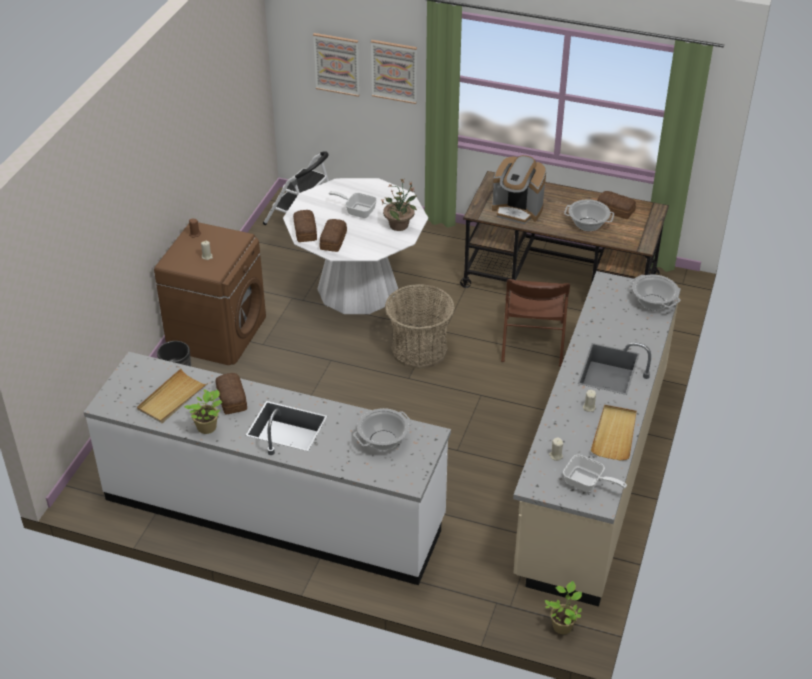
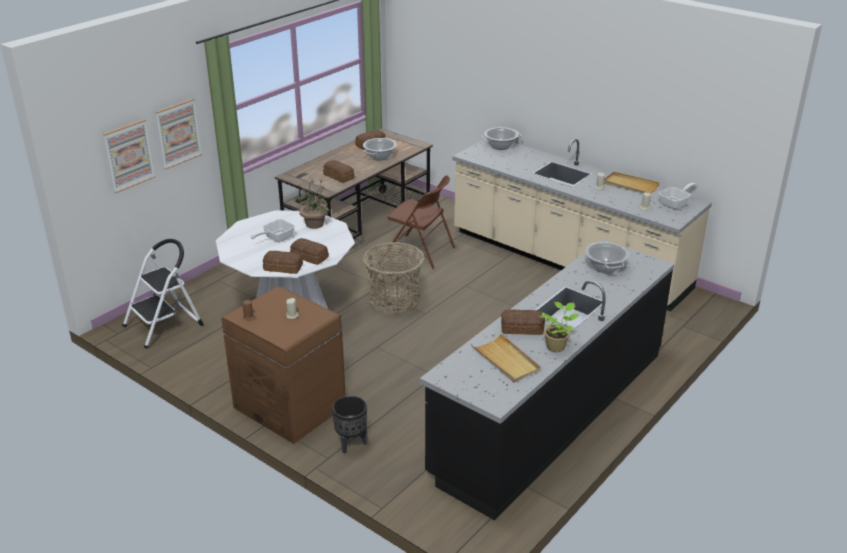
camera: 70 degrees left, 10 degrees down
white counter [84,352,451,585] -> black counter [420,239,674,520]
coffee machine [492,155,546,224] -> bread [323,160,355,183]
potted plant [545,581,582,634] -> none

